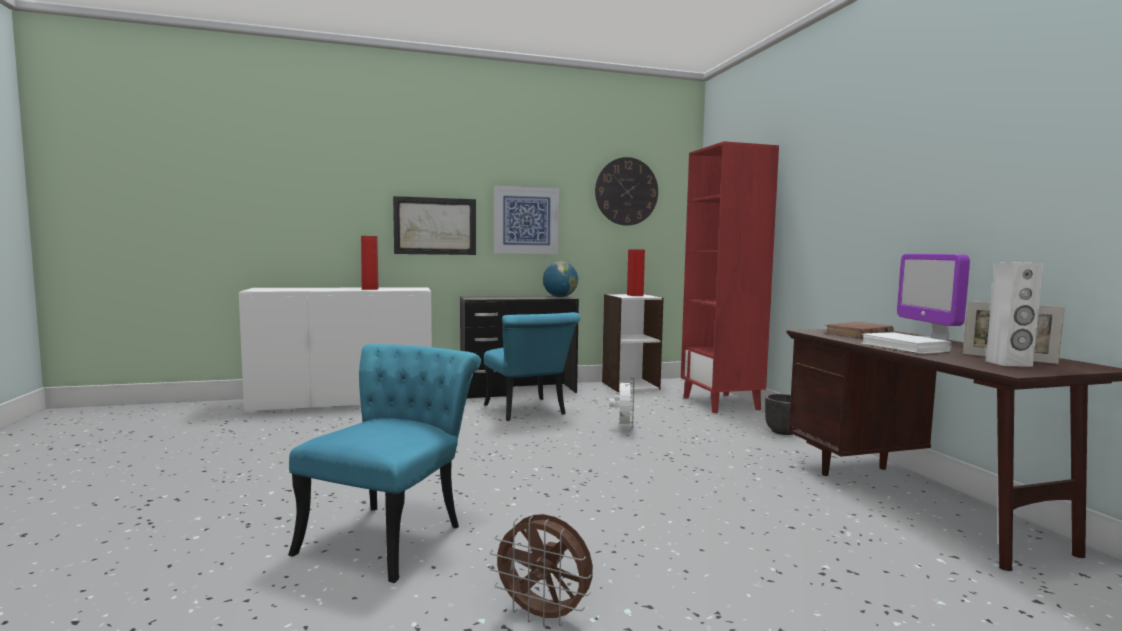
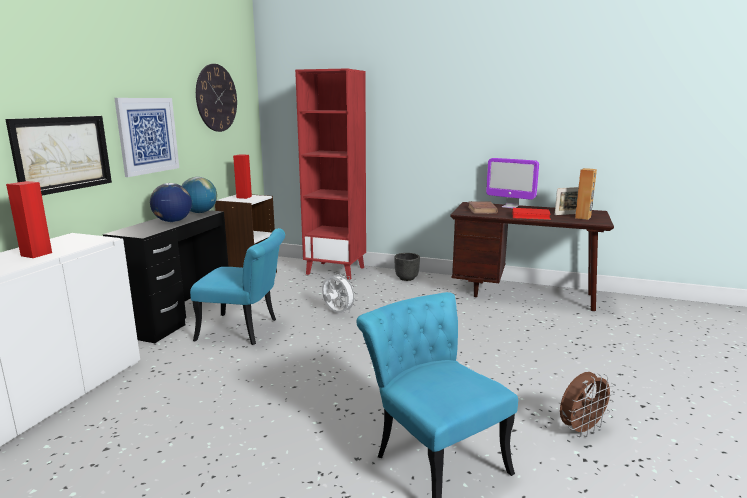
camera: 55 degrees left, 10 degrees up
white book [860,332,952,354] -> red book [513,208,551,220]
white speaker [986,262,1044,367] -> brown speaker [575,168,597,220]
none -> globe [150,183,192,222]

